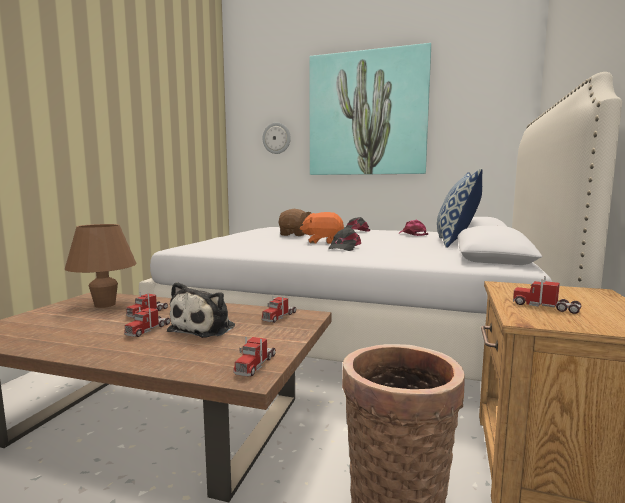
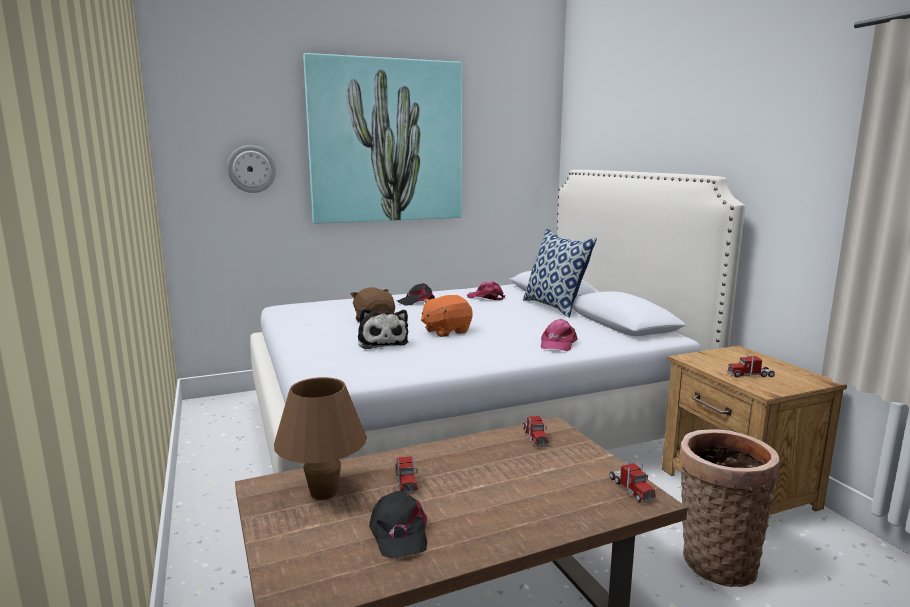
camera: 40 degrees left, 5 degrees up
toy truck [124,307,170,337] -> none
plush toy [167,282,235,338] -> plush toy moved to [358,308,409,349]
black cap [328,227,361,251] -> black cap moved to [369,491,427,559]
none -> pink cap [541,319,578,351]

